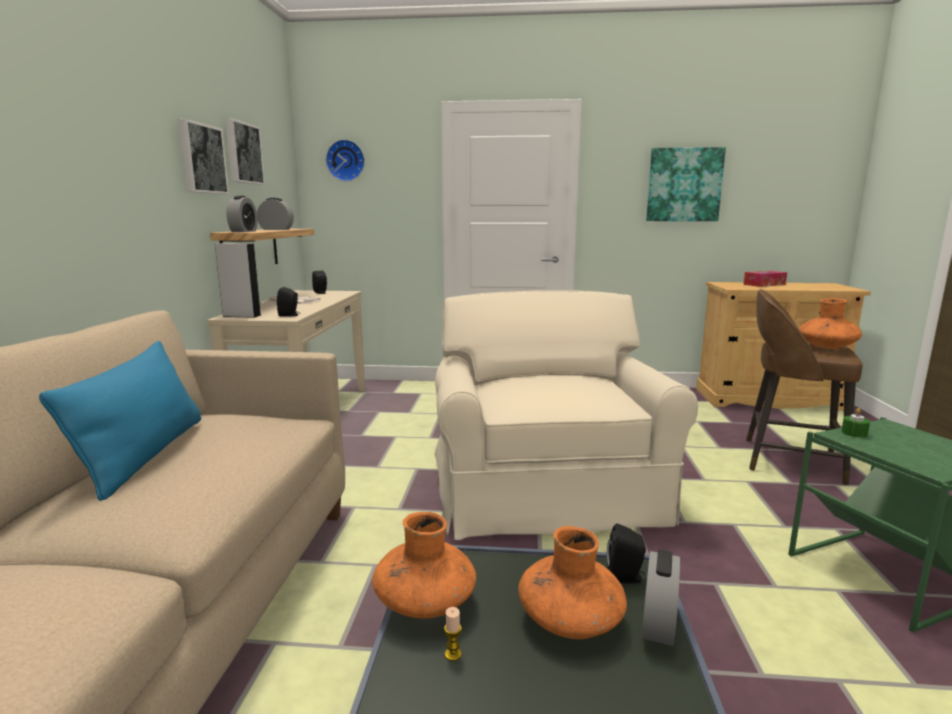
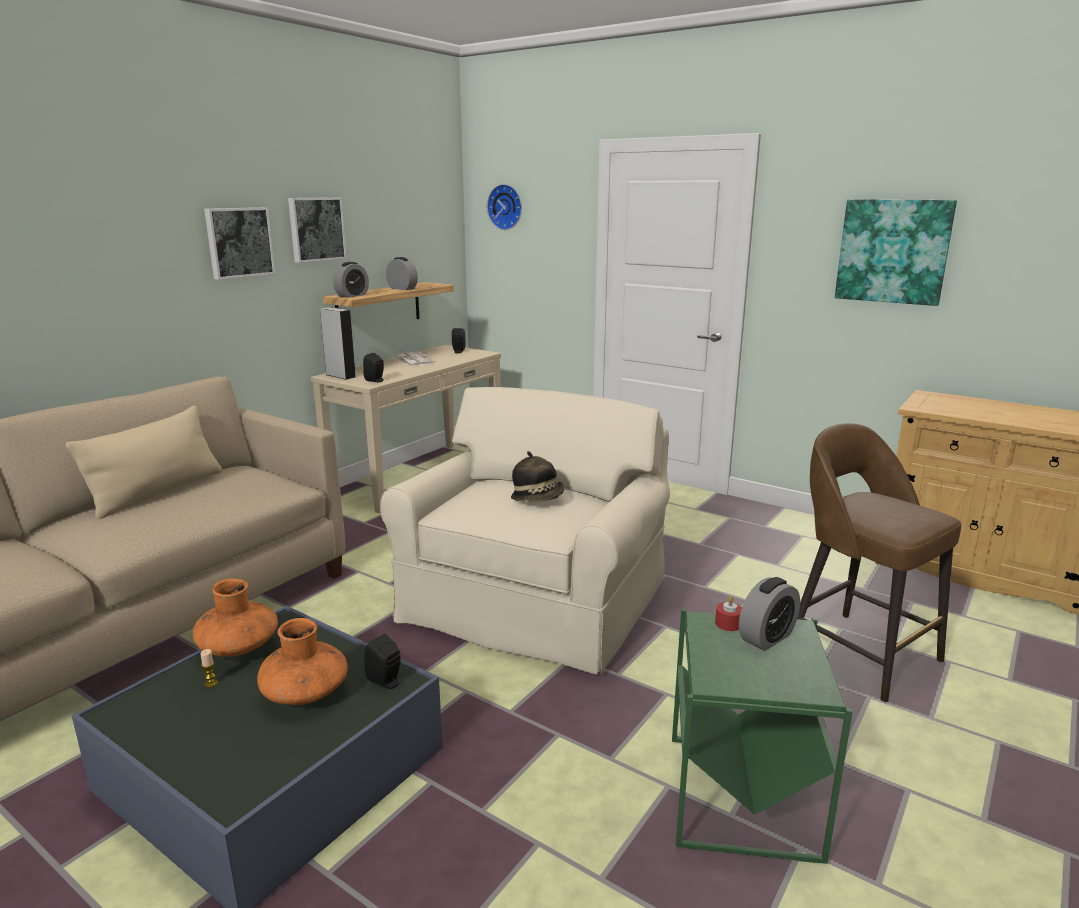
camera: 30 degrees right, 5 degrees up
blue pillow [39,341,201,501] -> beige pillow [66,405,223,519]
picture [225,118,265,185] -> picture moved to [204,207,275,280]
alarm clock [642,550,680,646] -> alarm clock moved to [739,577,800,651]
tissue box [743,271,787,287] -> none
orange vase [799,298,862,349] -> none
green candle [841,408,870,438] -> red candle [715,596,742,631]
none -> hat [511,451,565,503]

